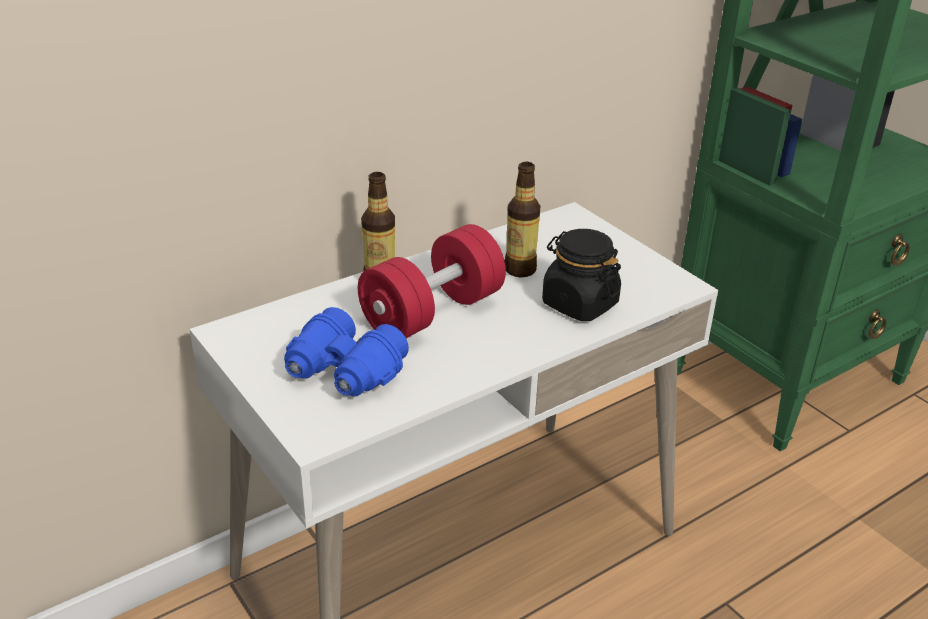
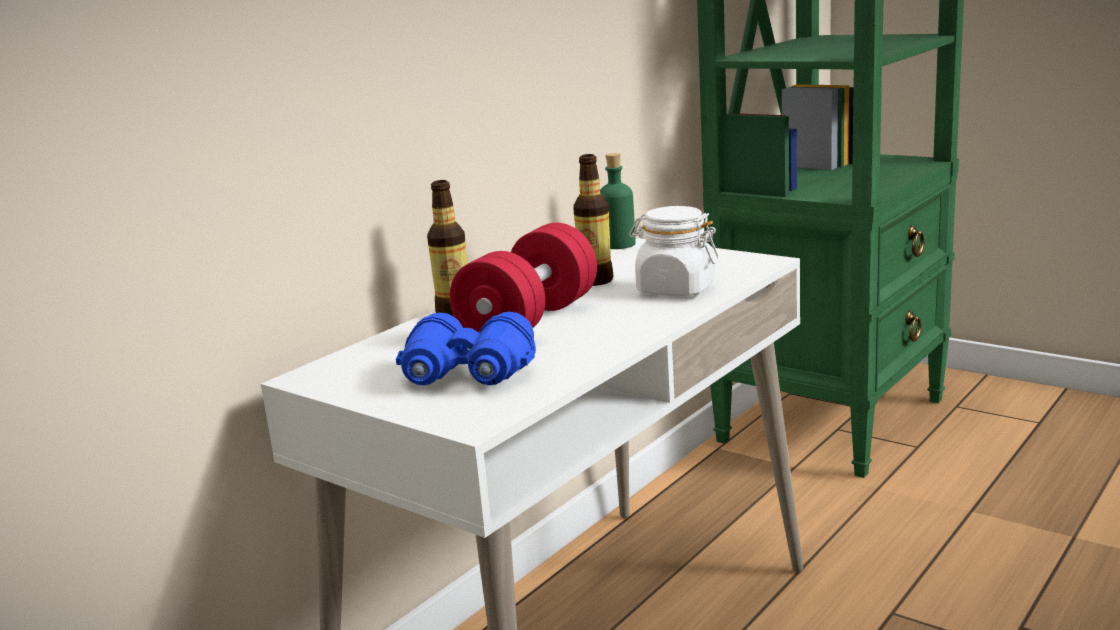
camera: 15 degrees left, 15 degrees down
black jar [542,229,621,321] -> white jar [629,206,719,296]
none -> green bottle [600,153,636,249]

